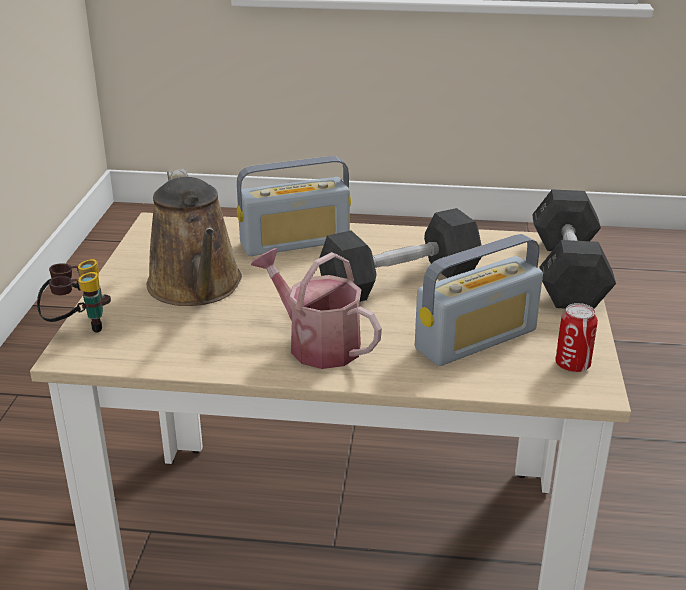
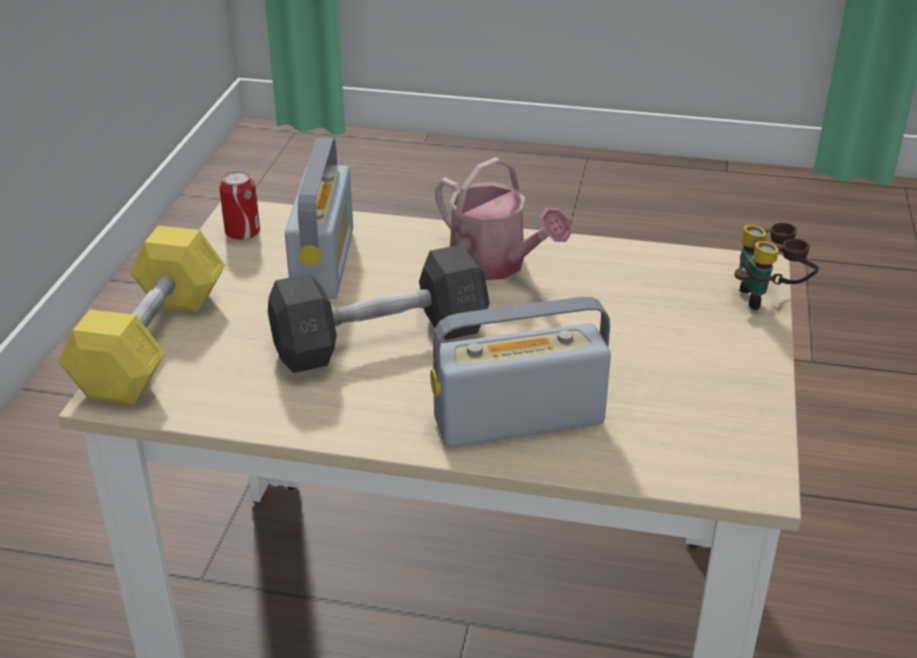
camera: 175 degrees left, 5 degrees up
brown watering can [146,169,242,306] -> none
radio [415,234,543,366] -> radio turned 120 degrees clockwise [285,138,353,299]
grey dumbbell [532,189,616,309] -> yellow dumbbell [58,226,225,405]

